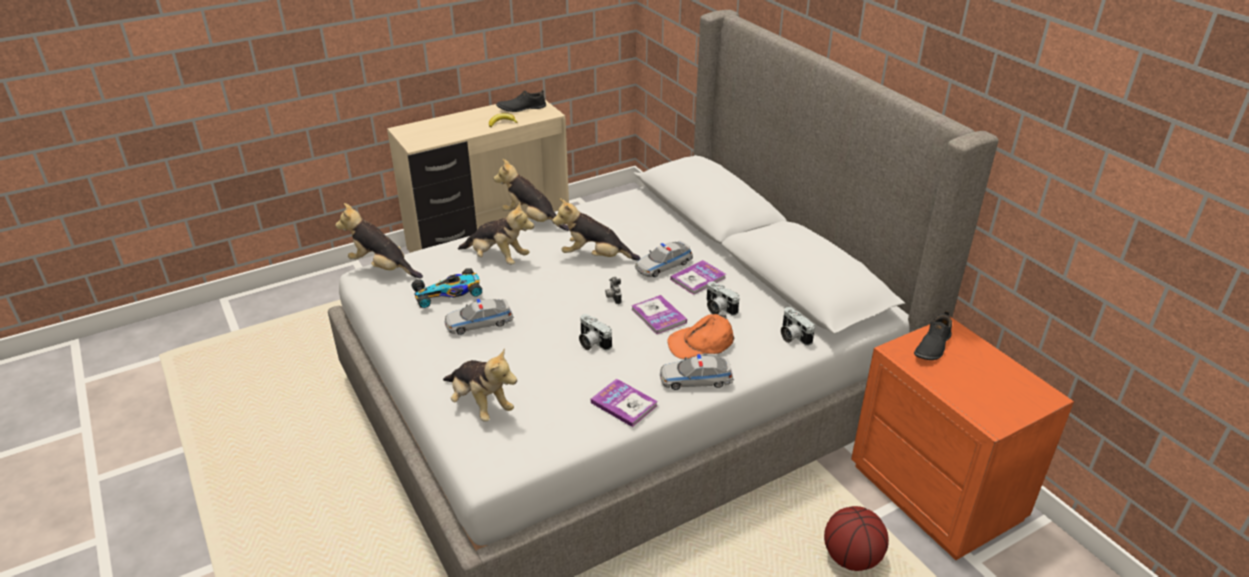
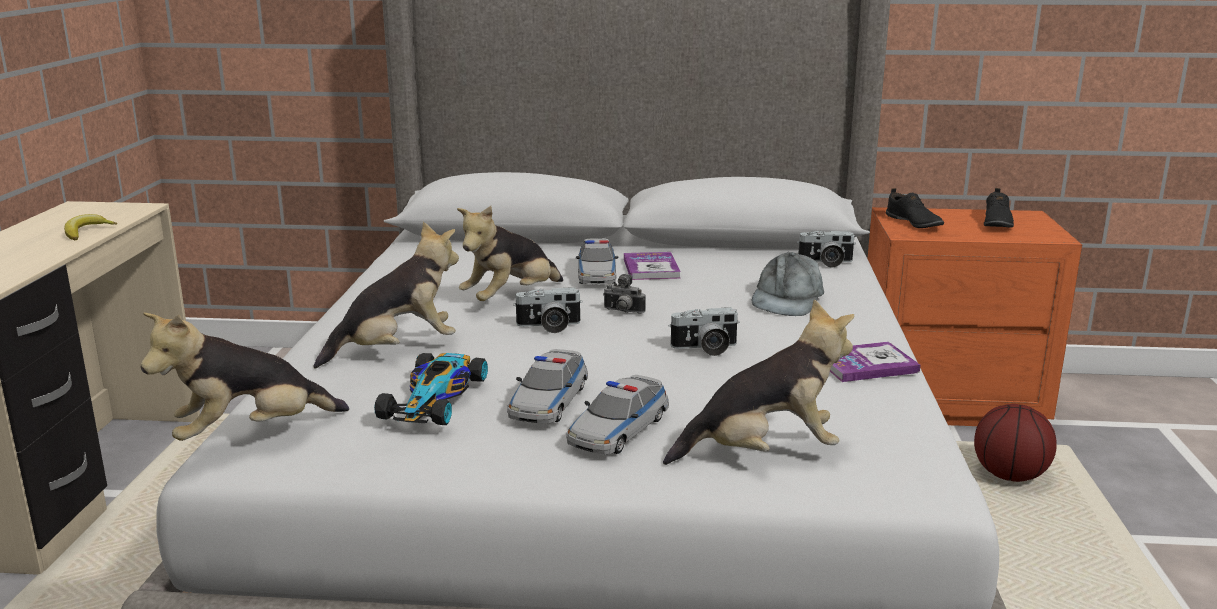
camera: 55 degrees left, 15 degrees down
plush toy [494,159,569,231] -> none
black shoe [496,90,546,112] -> black shoe moved to [984,188,1014,228]
book [631,295,687,334] -> none
toy car [660,354,734,390] -> toy car moved to [566,375,669,454]
orange cap [667,314,734,359] -> grey cap [752,252,824,316]
camera [707,281,740,316] -> camera moved to [513,287,583,333]

